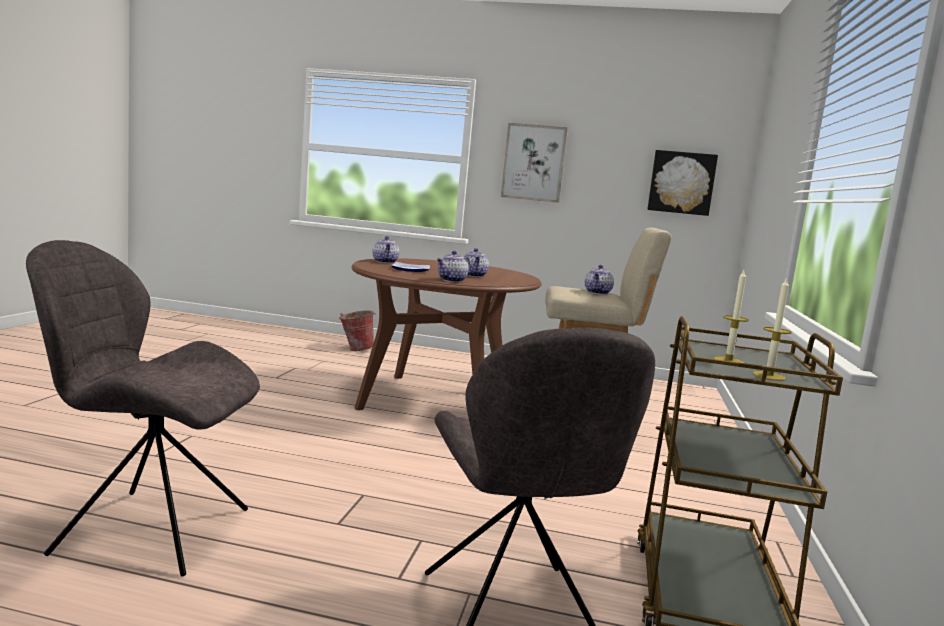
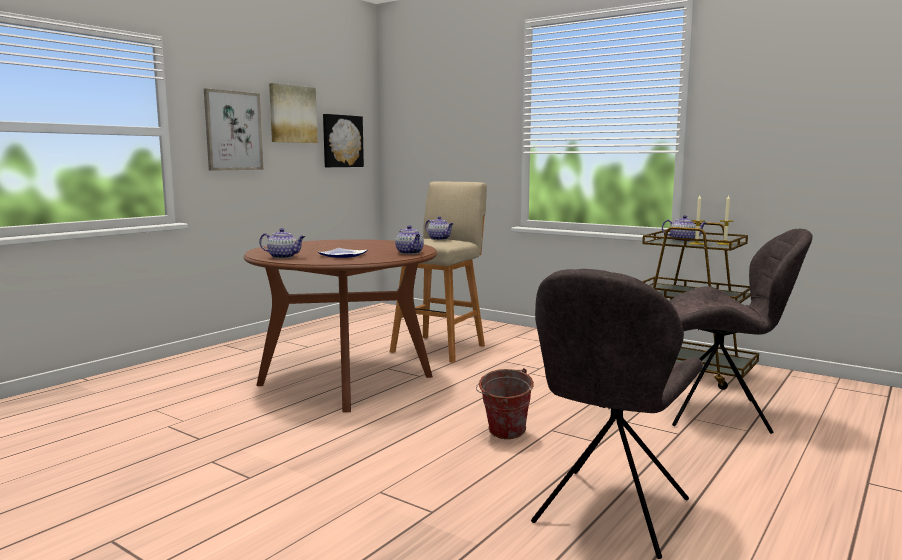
camera: 65 degrees left, 0 degrees up
bucket [339,311,376,351] -> bucket moved to [476,368,534,439]
teapot [463,248,489,277] -> teapot moved to [662,215,706,242]
none -> picture [269,83,318,143]

